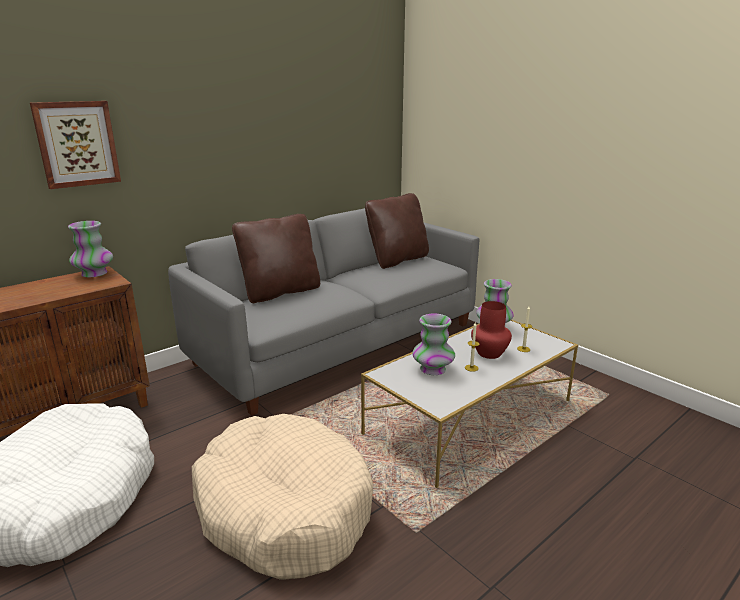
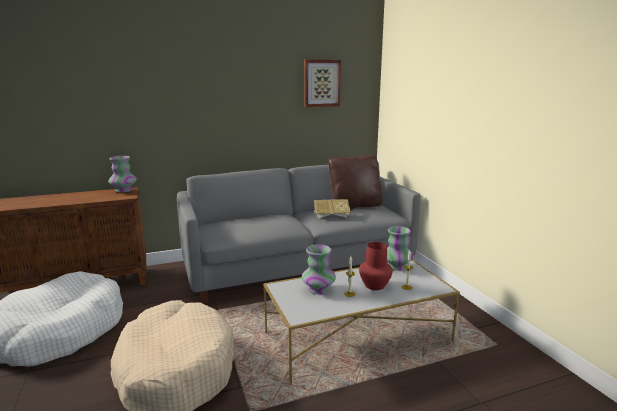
camera: 20 degrees right, 5 degrees down
picture [30,101,121,189] -> picture moved to [304,60,341,107]
brown pillow [232,214,320,303] -> none
none -> book [314,199,351,218]

